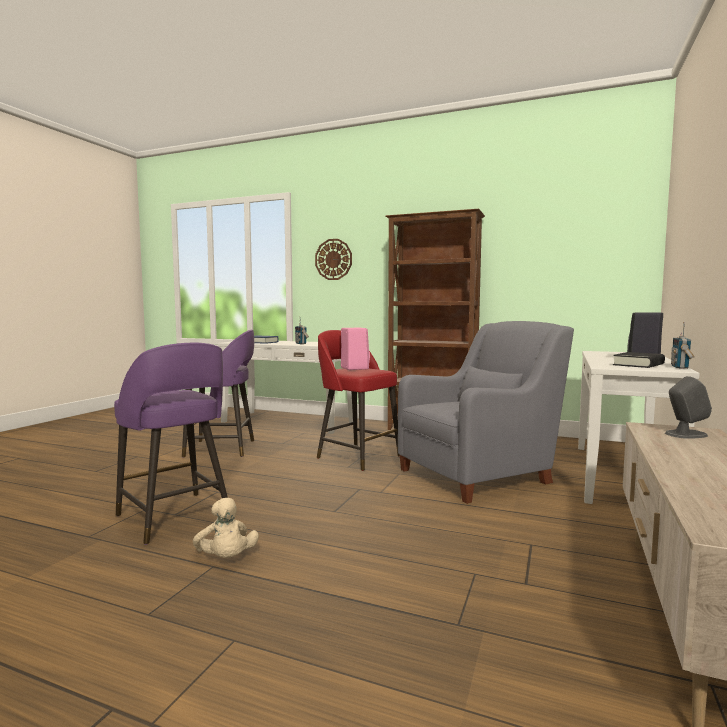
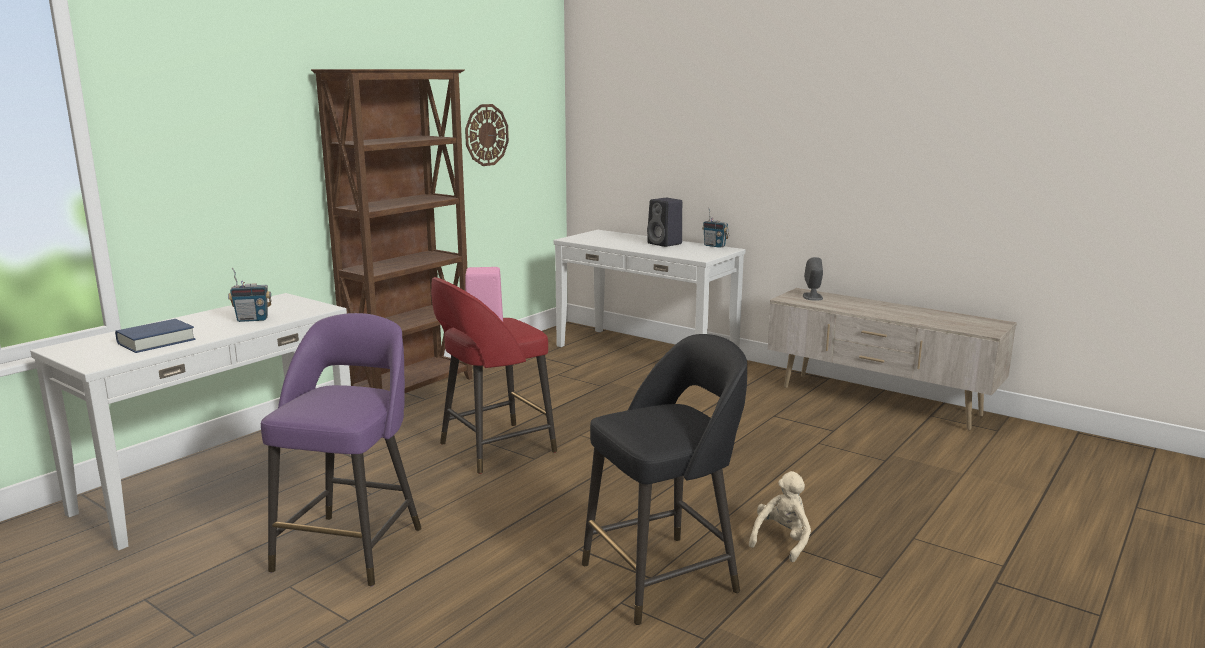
camera: 75 degrees left, 10 degrees up
purple stool [114,343,228,545] -> black stool [582,334,747,625]
beige plush toy [193,498,259,558] -> beige plush toy turned 45 degrees counterclockwise [749,471,811,562]
wall clock [315,239,352,280] -> wall clock moved to [465,104,509,166]
grey armchair [398,321,574,504] -> none
black book [613,352,665,368] -> none

